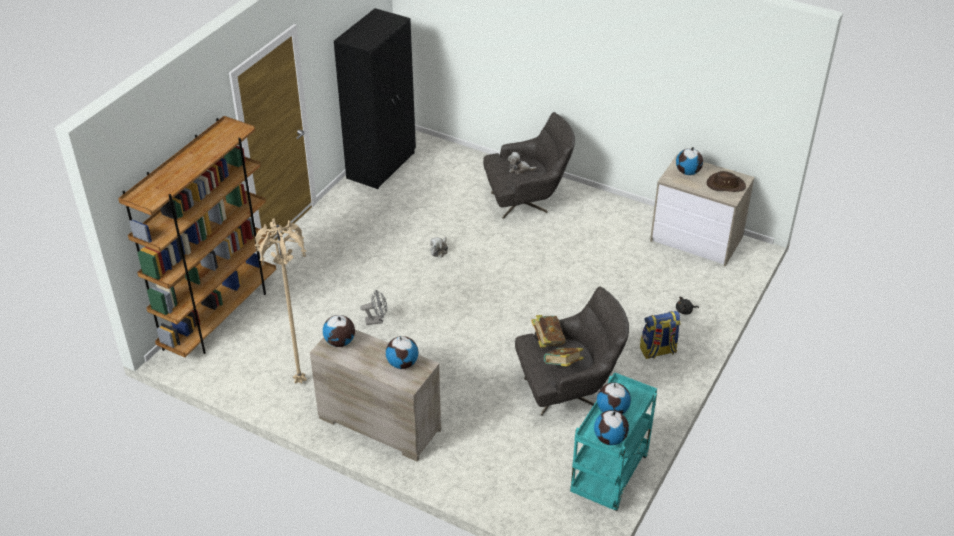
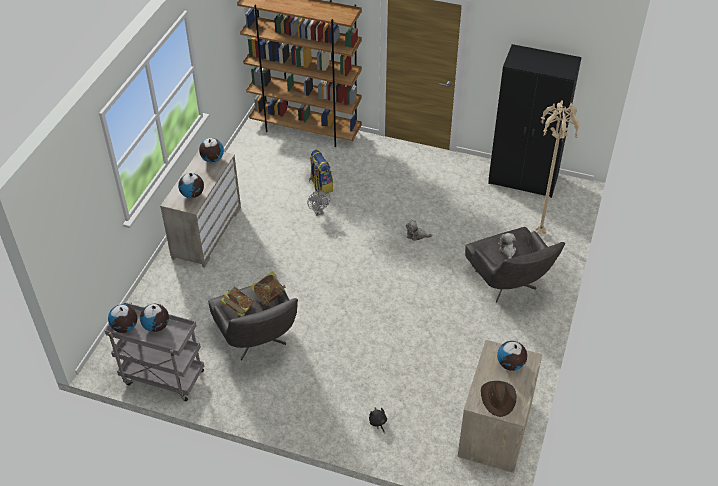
camera: 80 degrees right, 5 degrees up
beige floor lamp [255,218,307,384] -> beige floor lamp moved to [536,100,579,235]
turquoise cart [570,372,657,511] -> grey cart [105,302,204,401]
backpack [640,311,681,359] -> backpack moved to [309,150,333,194]

